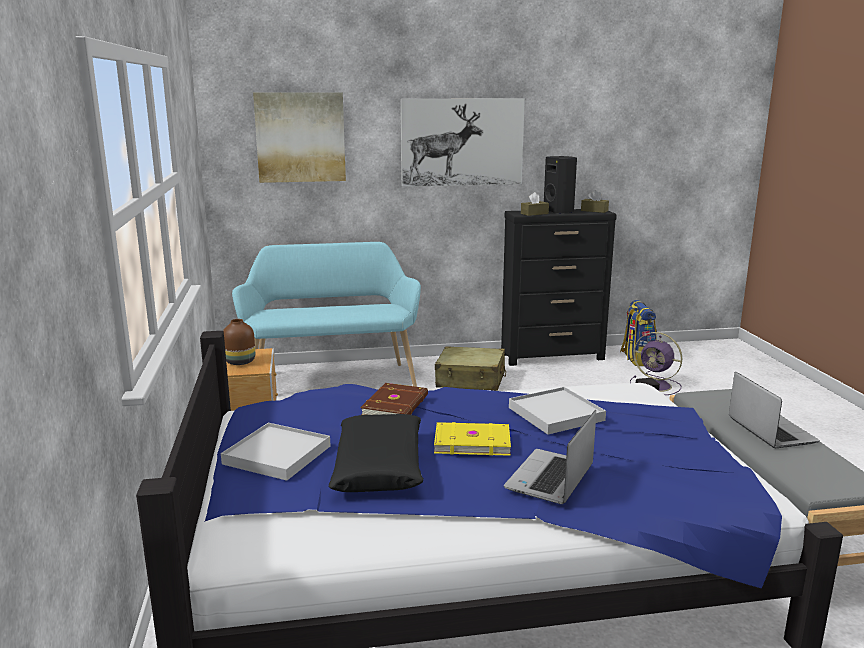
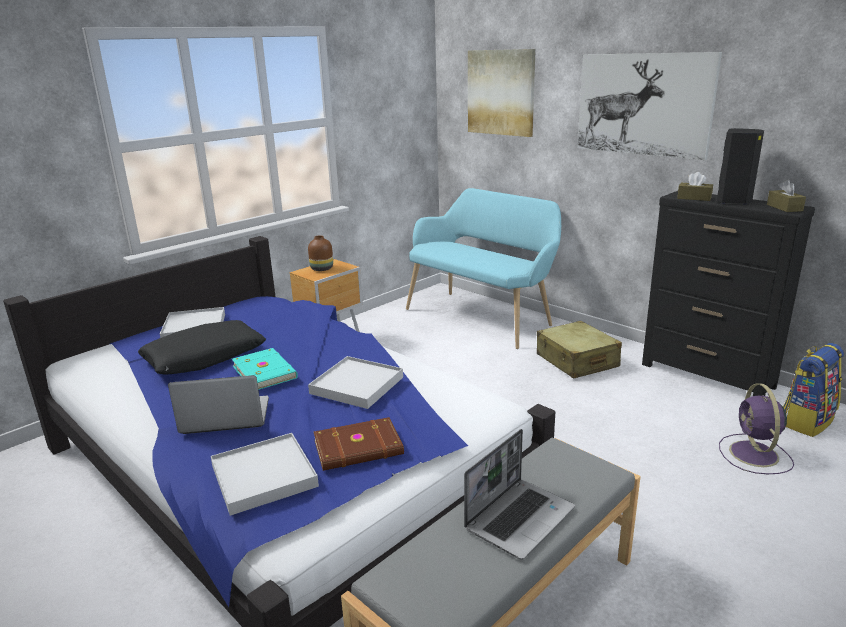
camera: 55 degrees right, 5 degrees up
brown book [360,383,428,415] -> brown book moved to [314,417,404,471]
yellow book [434,422,511,456] -> turquoise book [232,348,298,390]
none -> white tray [211,433,319,516]

